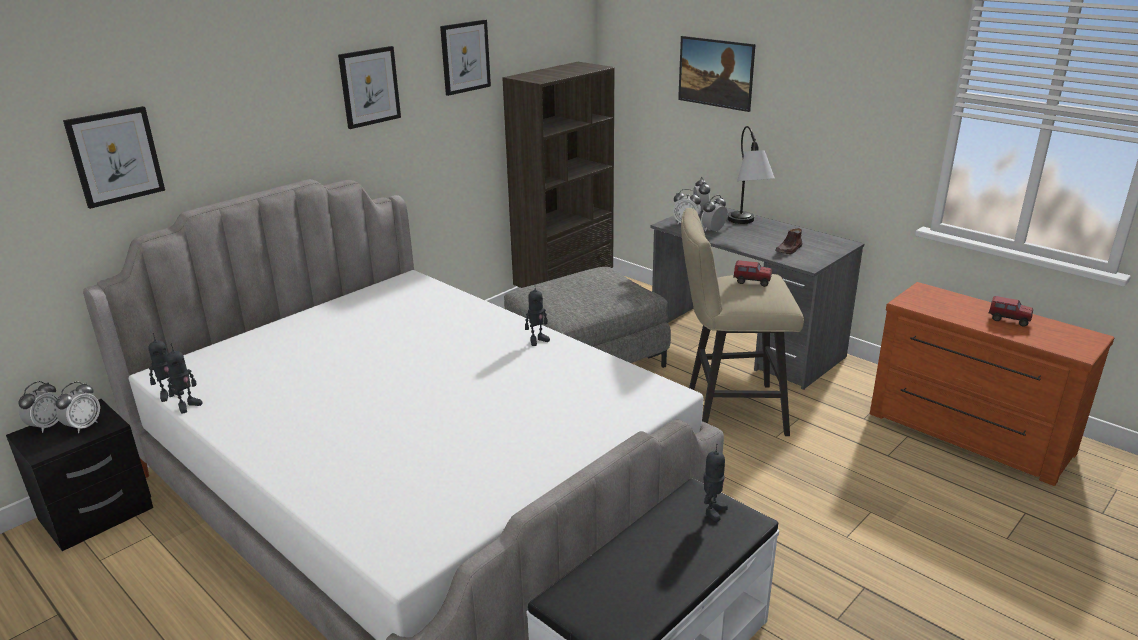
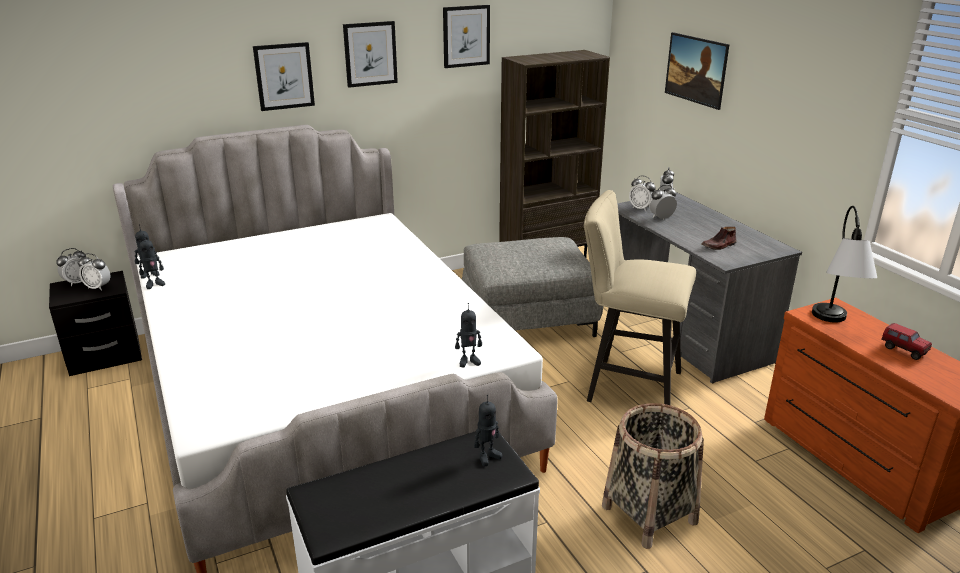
camera: 20 degrees right, 0 degrees up
alarm clock [56,381,100,433] -> alarm clock turned 60 degrees clockwise [78,253,110,291]
picture [63,106,165,209] -> picture moved to [253,42,315,111]
toy robot [525,283,550,346] -> toy robot moved to [455,303,482,367]
table lamp [728,126,775,224] -> table lamp moved to [812,206,877,322]
toy truck [733,260,772,287] -> none
none -> basket [602,403,704,549]

